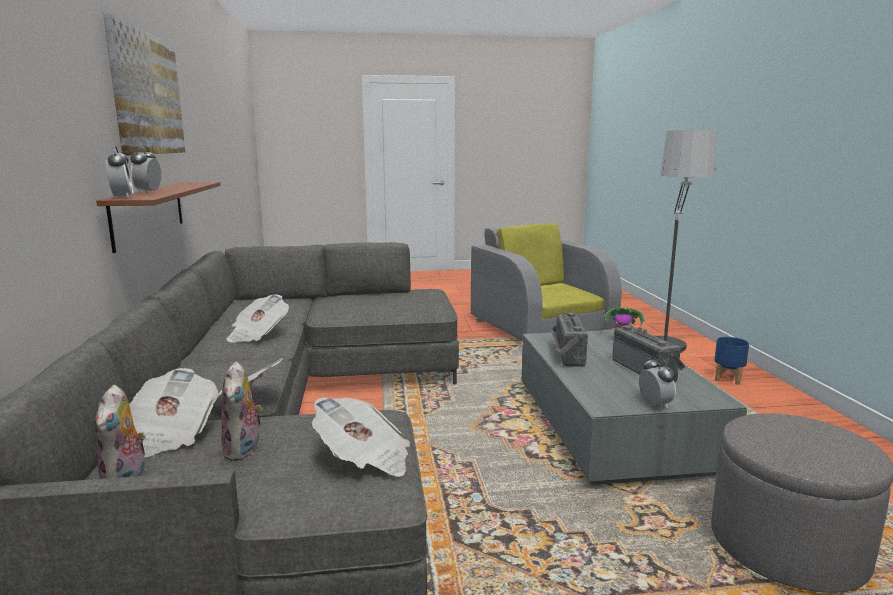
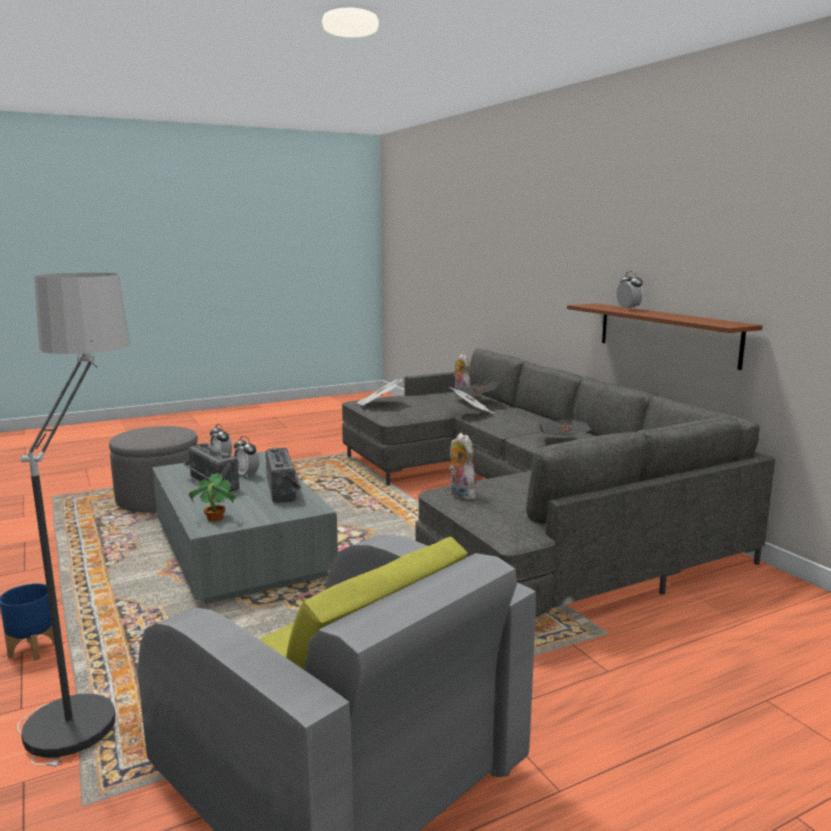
camera: 160 degrees right, 0 degrees up
picture [103,13,185,156] -> none
alarm clock [105,146,133,198] -> alarm clock moved to [233,436,259,478]
plush toy [221,361,263,461] -> plush toy moved to [449,433,477,500]

